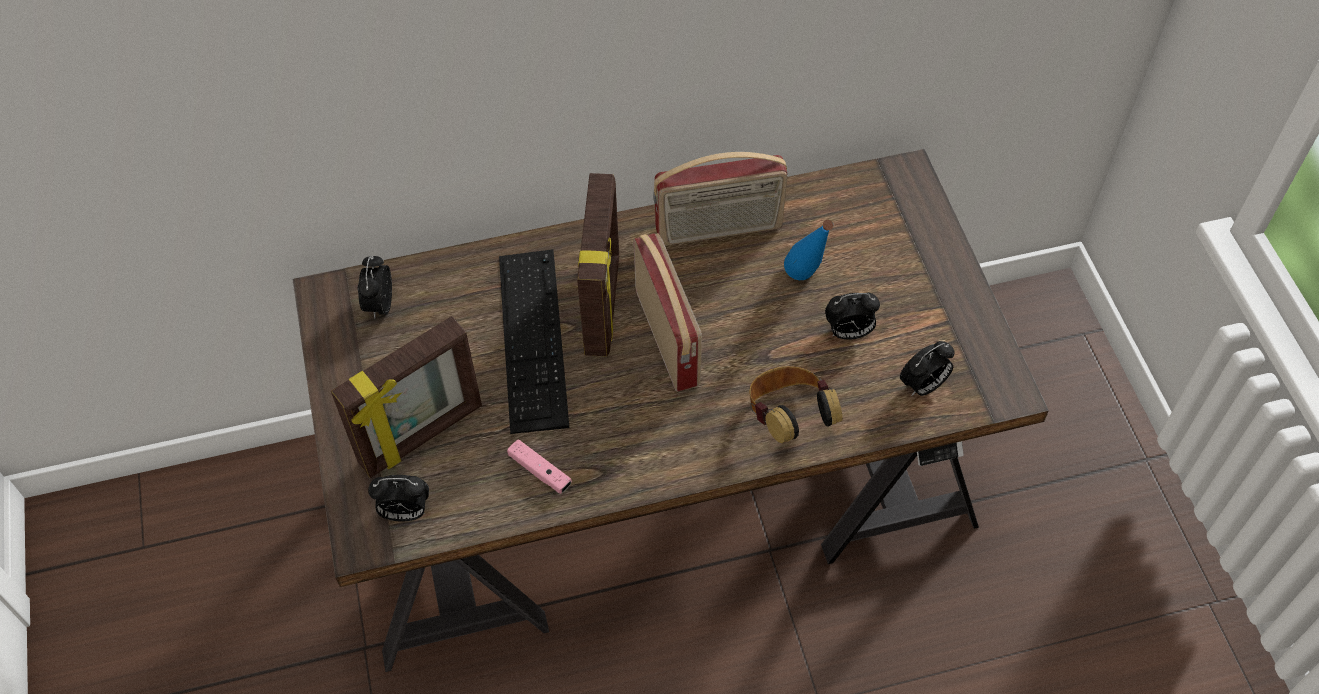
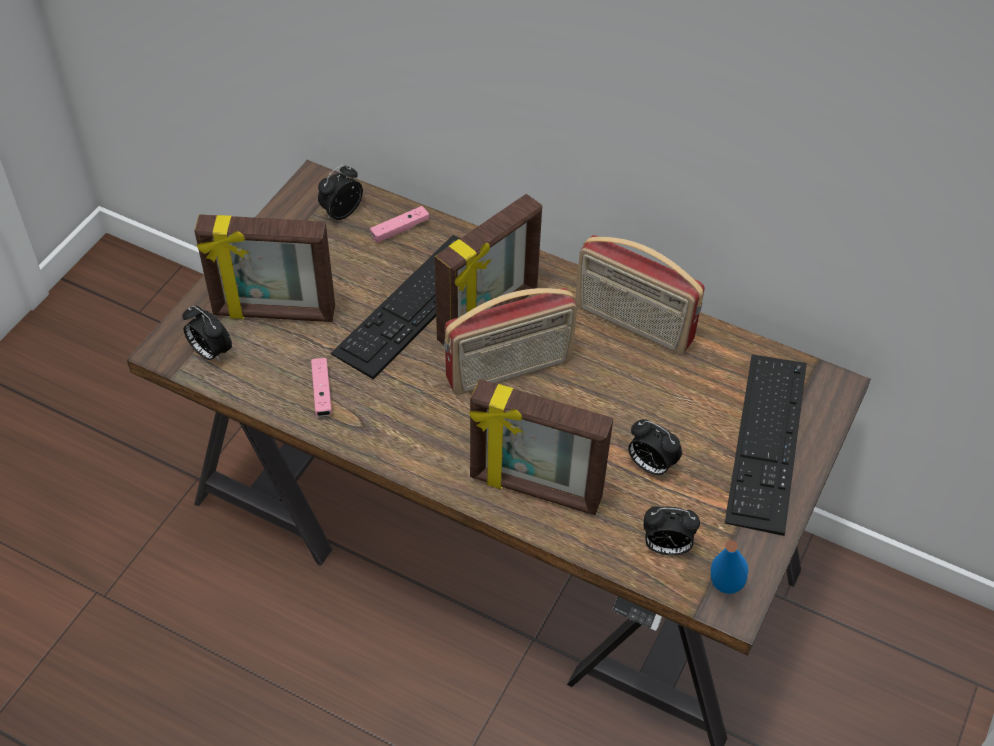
camera: 40 degrees right, 5 degrees down
radio [634,233,702,392] -> radio turned 45 degrees clockwise [444,288,577,394]
headphones [749,366,843,443] -> picture frame [469,379,613,515]
blue bottle [784,220,833,280] -> blue bottle moved to [711,540,748,594]
none -> pink game controller [370,206,429,243]
none -> keyboard [725,354,807,536]

